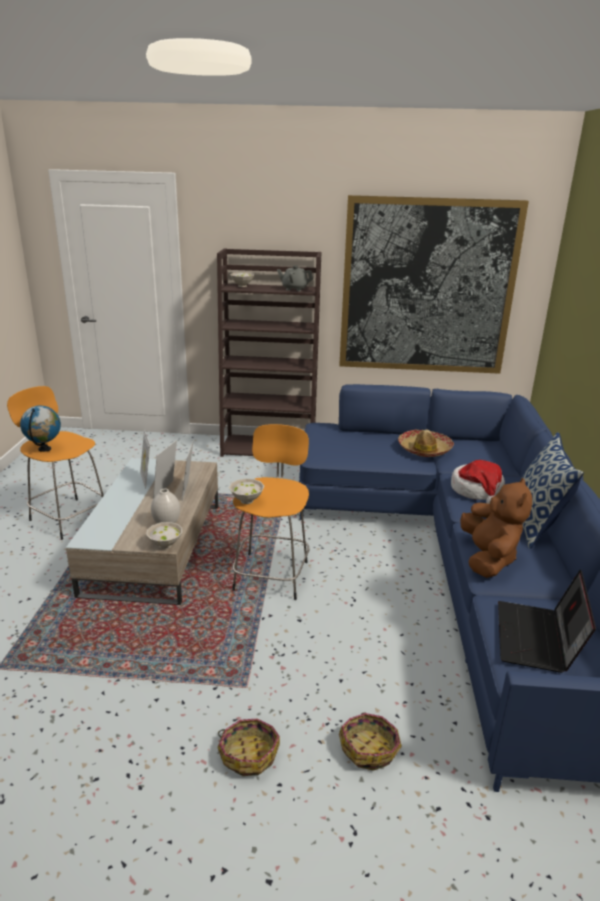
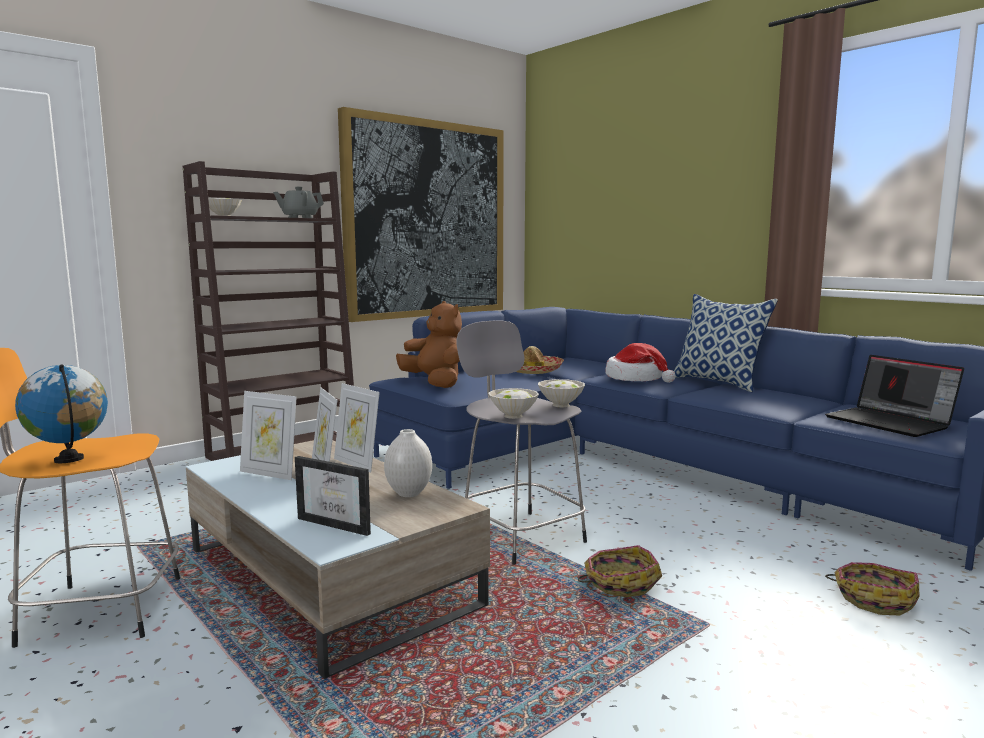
camera: 45 degrees left, 15 degrees down
white bowl [146,522,182,549] -> white bowl moved to [538,379,585,407]
basket [217,718,280,776] -> basket moved to [578,545,662,597]
orange stool [232,424,310,600] -> grey stool [456,321,587,565]
brown plush toy [460,478,532,578] -> brown plush toy moved to [396,301,462,388]
none -> picture frame [295,456,371,536]

